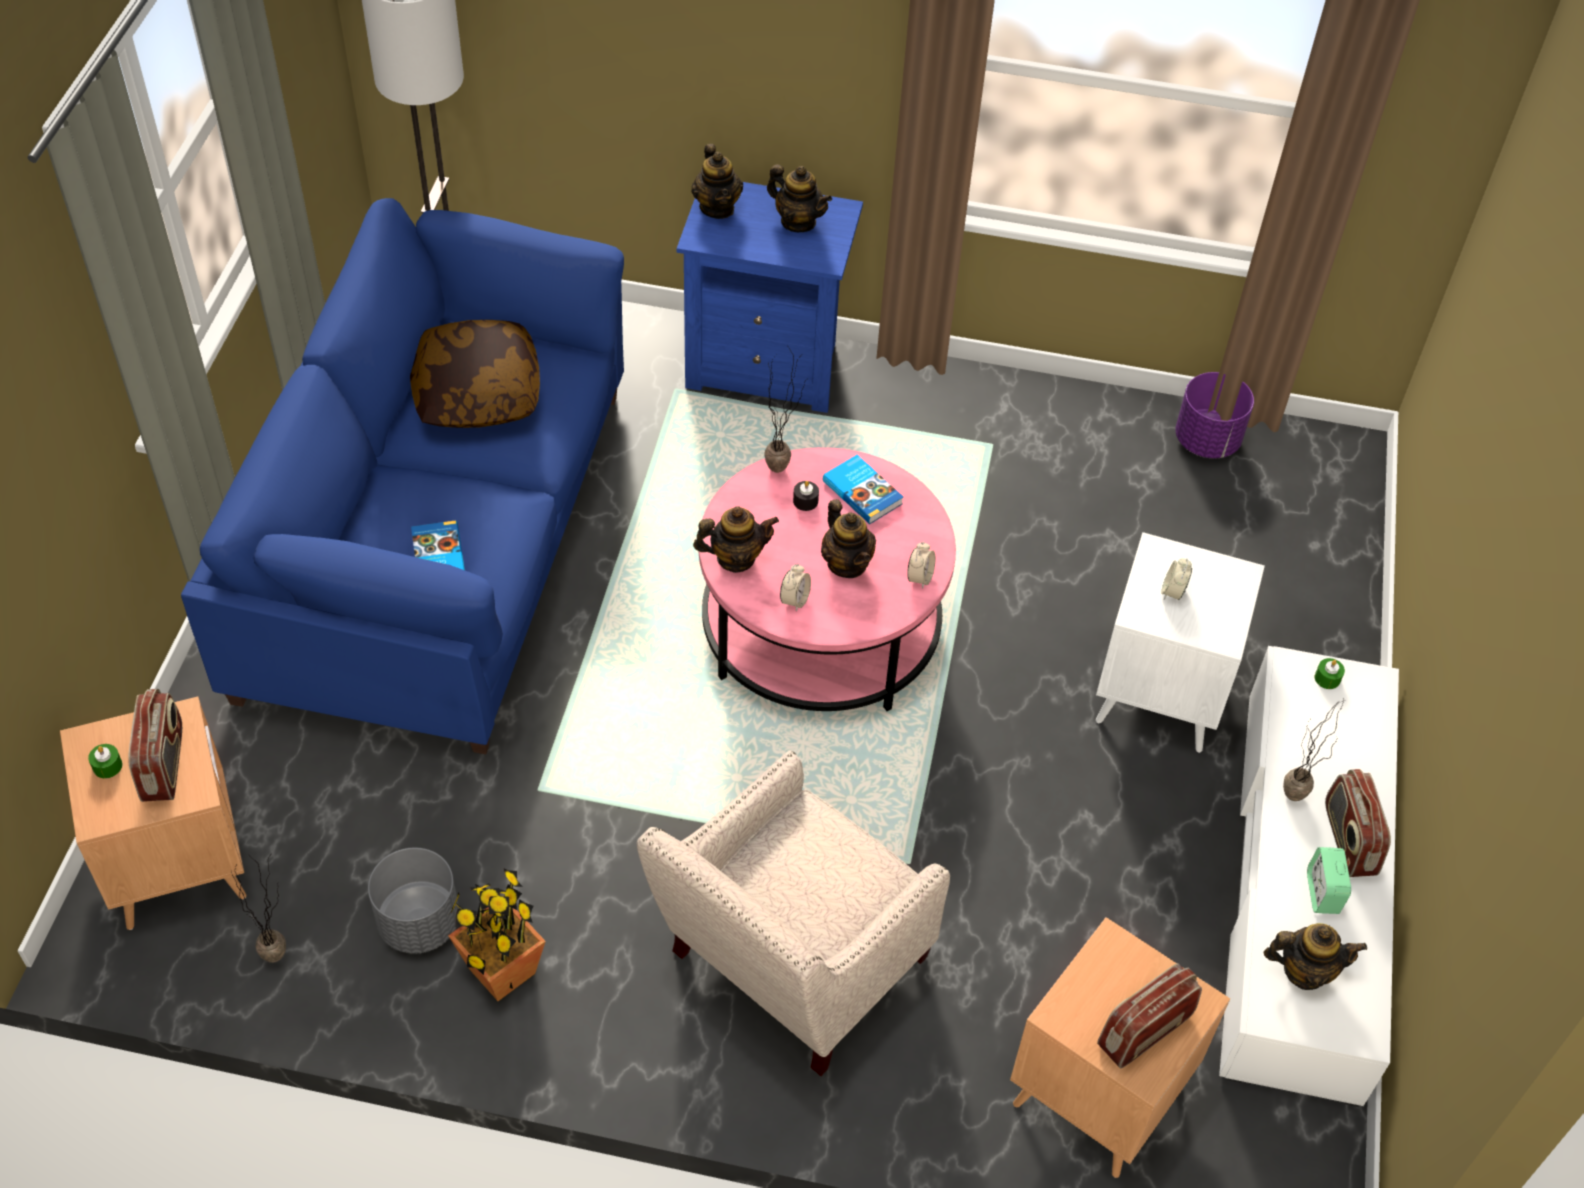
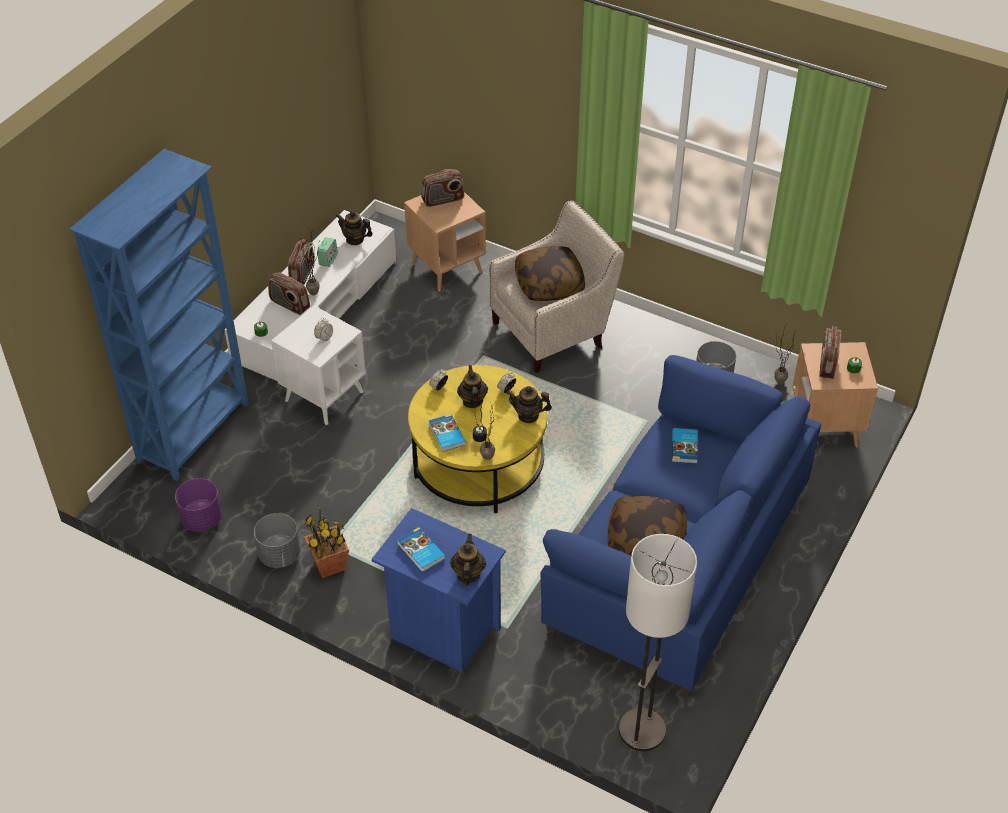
camera: 160 degrees left, 5 degrees down
potted plant [448,868,546,1001] -> potted plant moved to [304,506,349,578]
pink coffee table [699,447,956,711] -> yellow coffee table [408,365,547,513]
teapot [767,164,832,232] -> book [397,527,445,572]
none -> blue bookcase [69,149,249,481]
none -> grey planter [254,513,300,568]
none -> radio [268,272,310,315]
none -> pillow [515,246,585,301]

